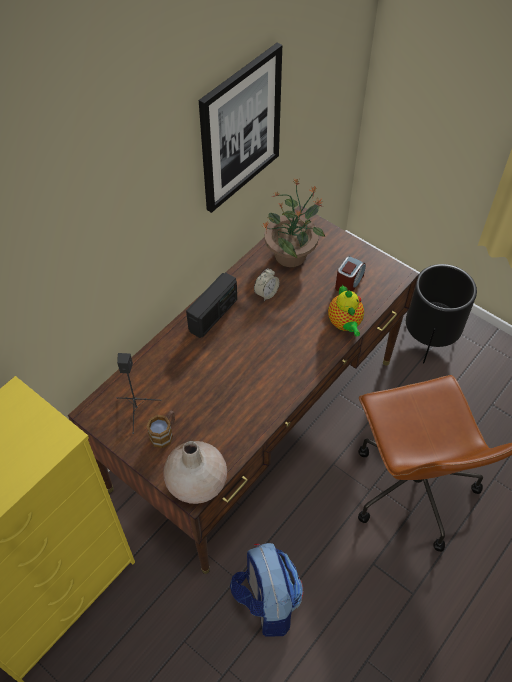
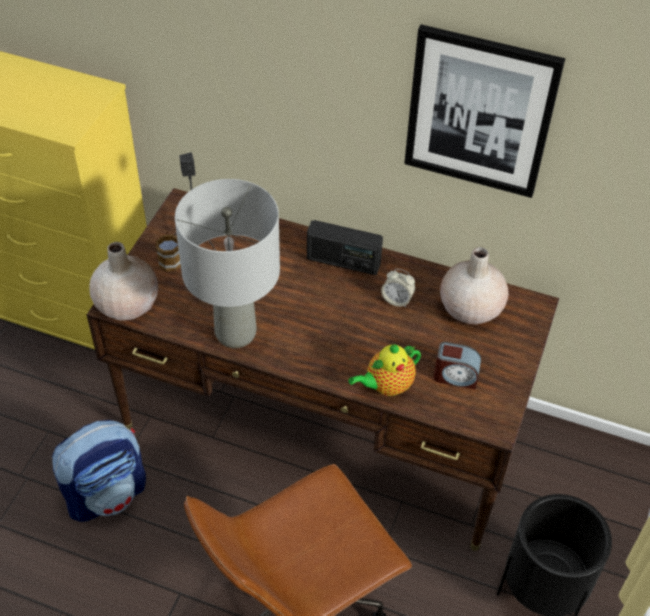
camera: 70 degrees right, 5 degrees down
potted plant [262,178,325,267] -> beige vase [440,247,509,324]
none -> grey table lamp [175,179,280,348]

